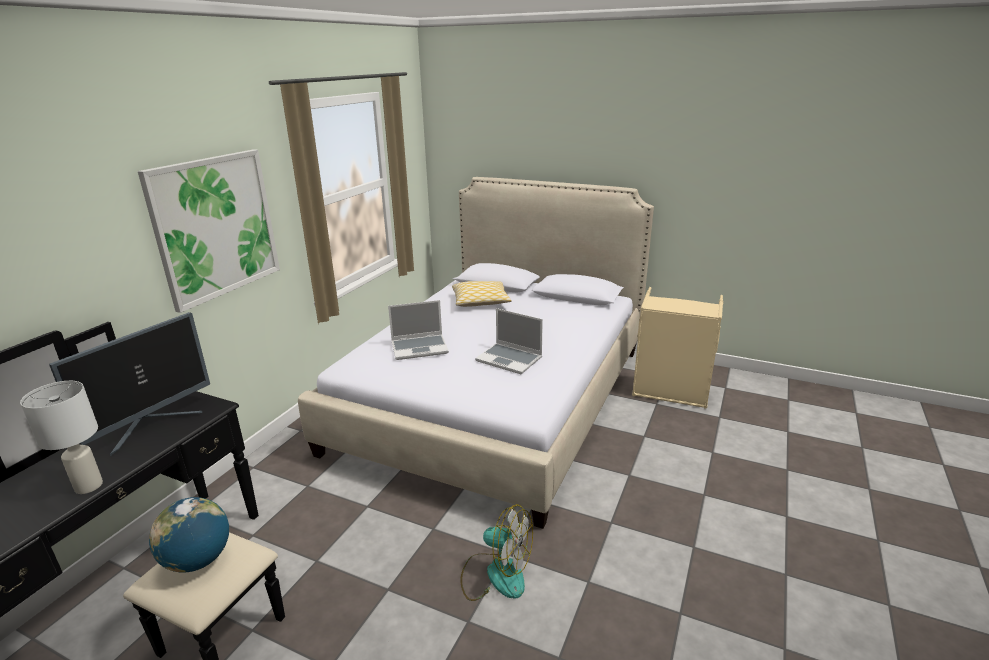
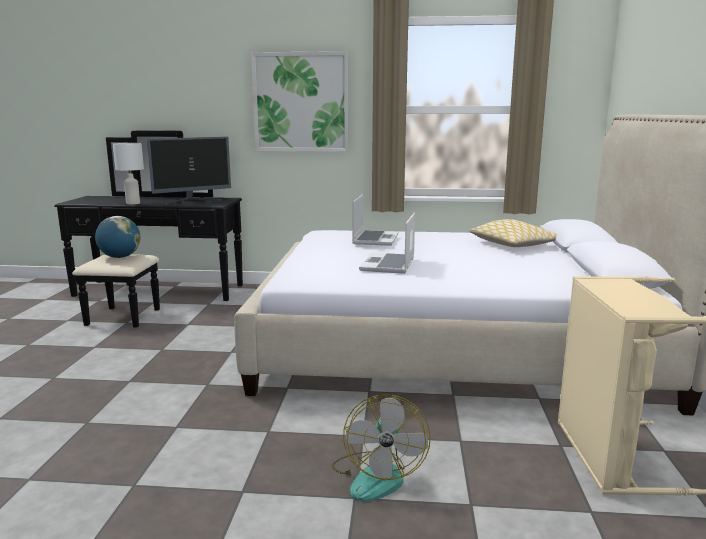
camera: 70 degrees right, 10 degrees down
monitor [49,312,210,456] -> monitor turned 45 degrees counterclockwise [147,137,231,205]
laptop [388,300,449,360] -> laptop turned 135 degrees counterclockwise [352,194,398,246]
fan [460,504,533,601] -> fan moved to [332,394,431,502]

